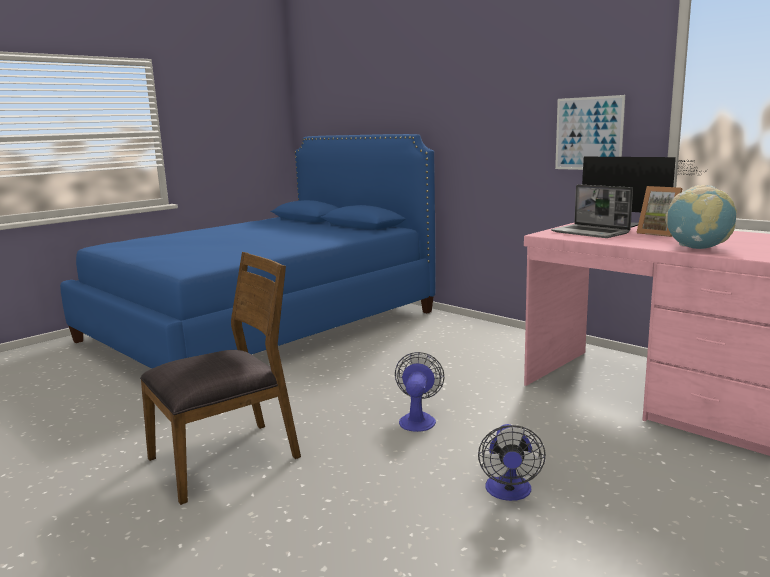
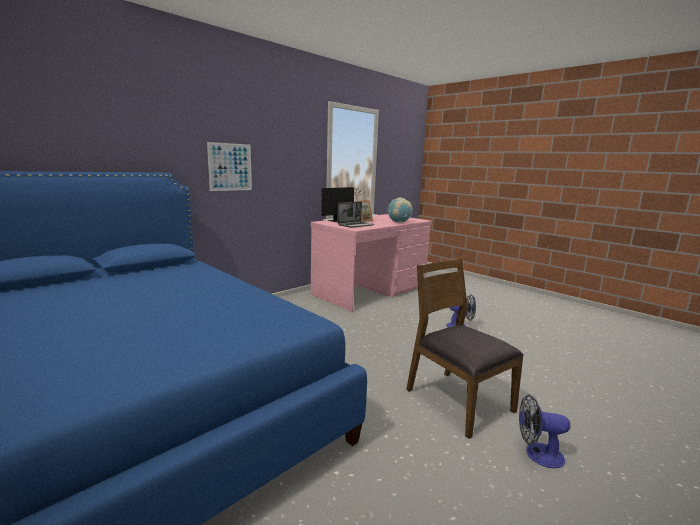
camera: 90 degrees left, 0 degrees up
fan [395,352,444,432] -> fan moved to [519,395,570,468]
picture [555,95,625,170] -> picture moved to [207,142,252,191]

